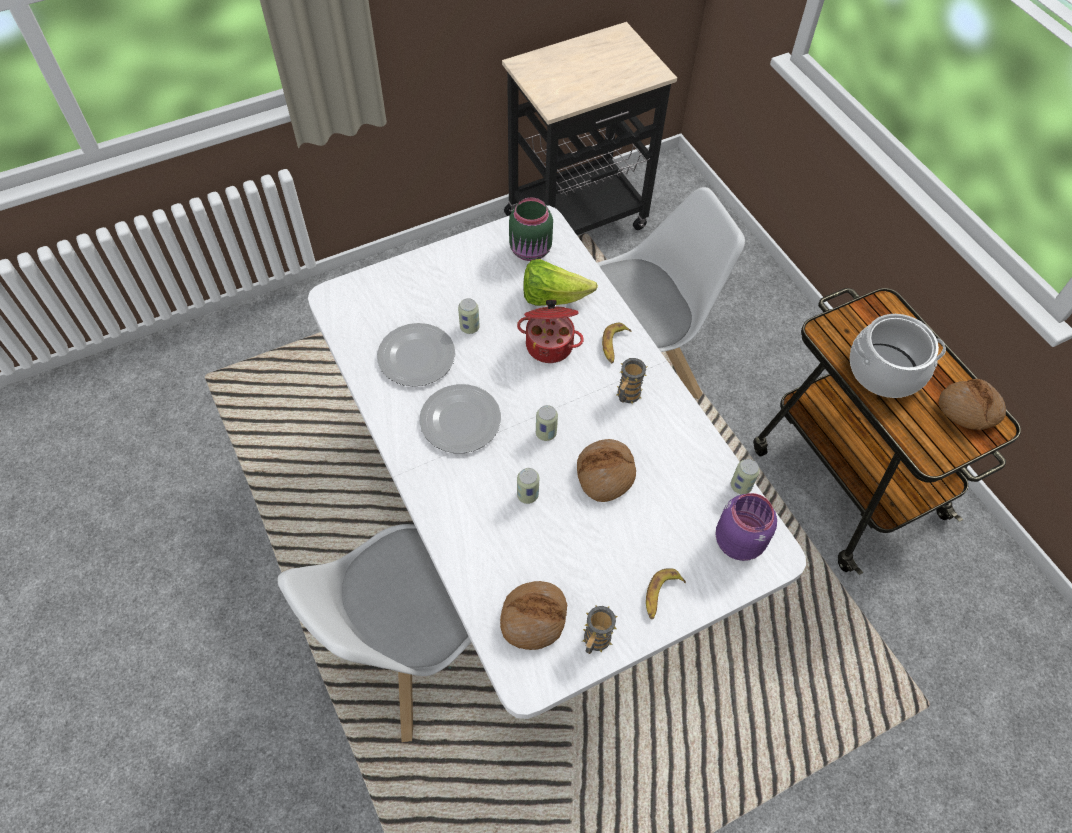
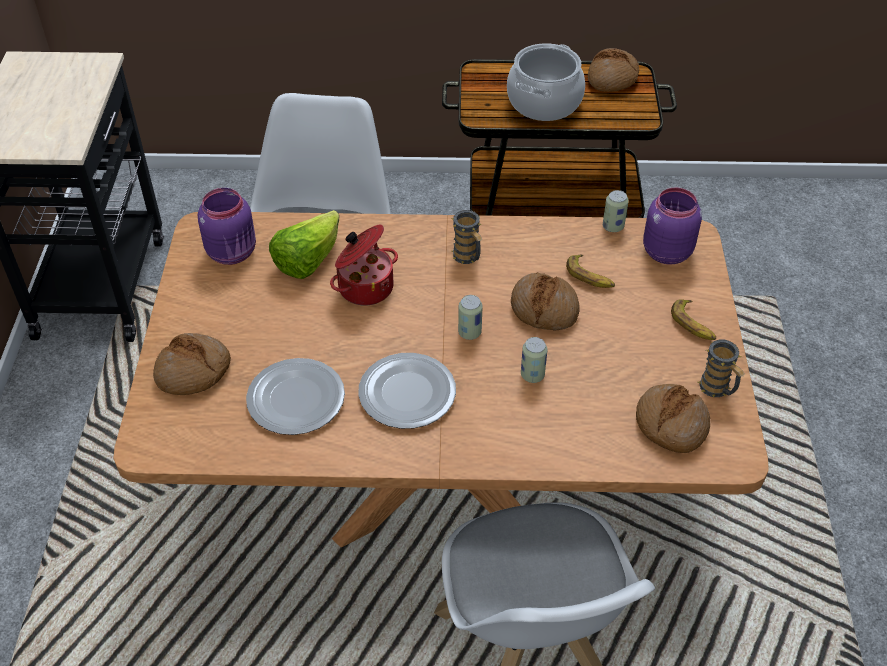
camera: 60 degrees left, 10 degrees down
white dining table [308,205,806,719] -> brown dining table [113,212,769,547]
can [458,298,480,334] -> none
green jar [509,198,553,261] -> purple jar [198,188,256,265]
banana [602,323,632,363] -> banana moved to [566,254,615,288]
none -> bread [153,333,231,395]

